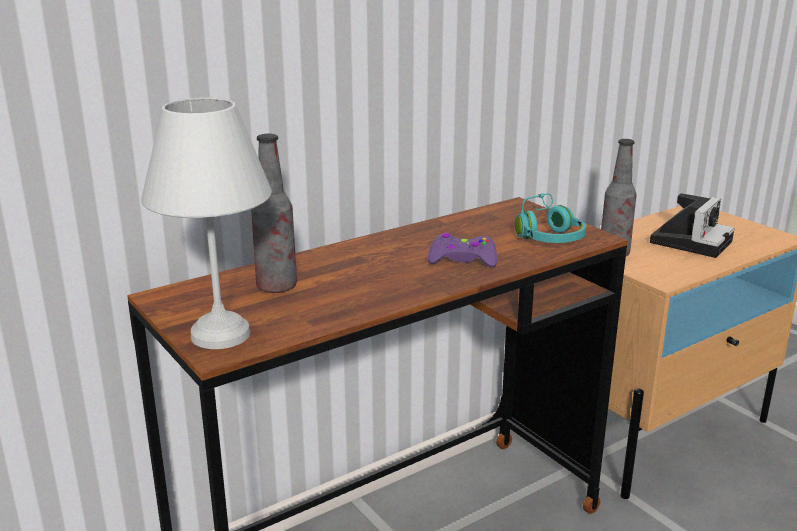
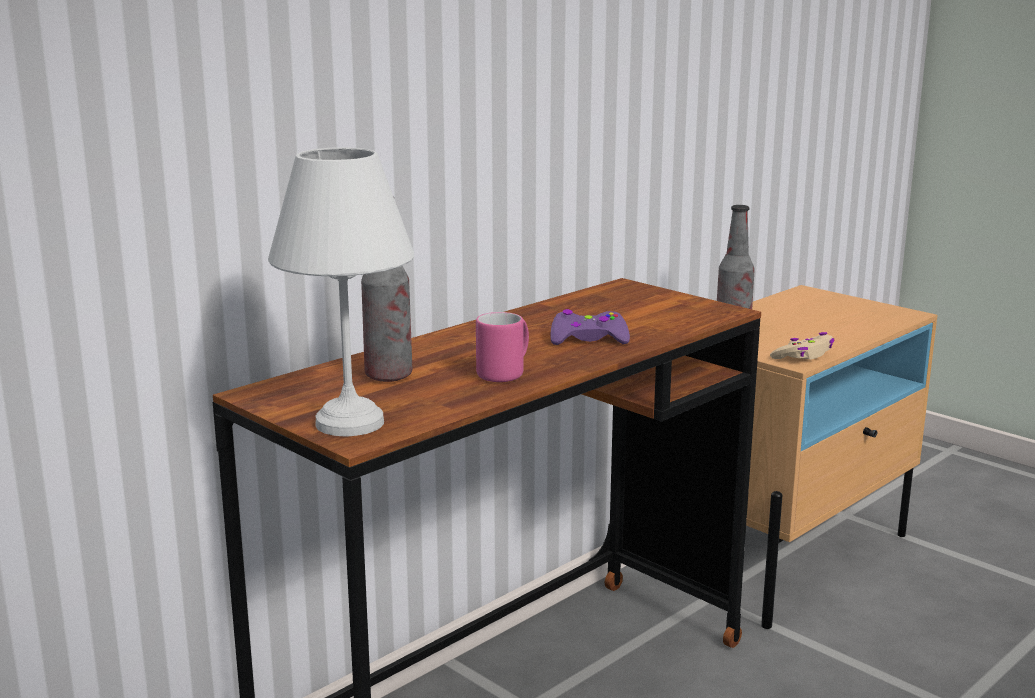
camera: 10 degrees left, 5 degrees down
turquoise headphones [515,193,586,243] -> none
camera [650,193,735,258] -> none
none -> pink mug [476,312,529,382]
none -> beige game controller [770,332,834,359]

